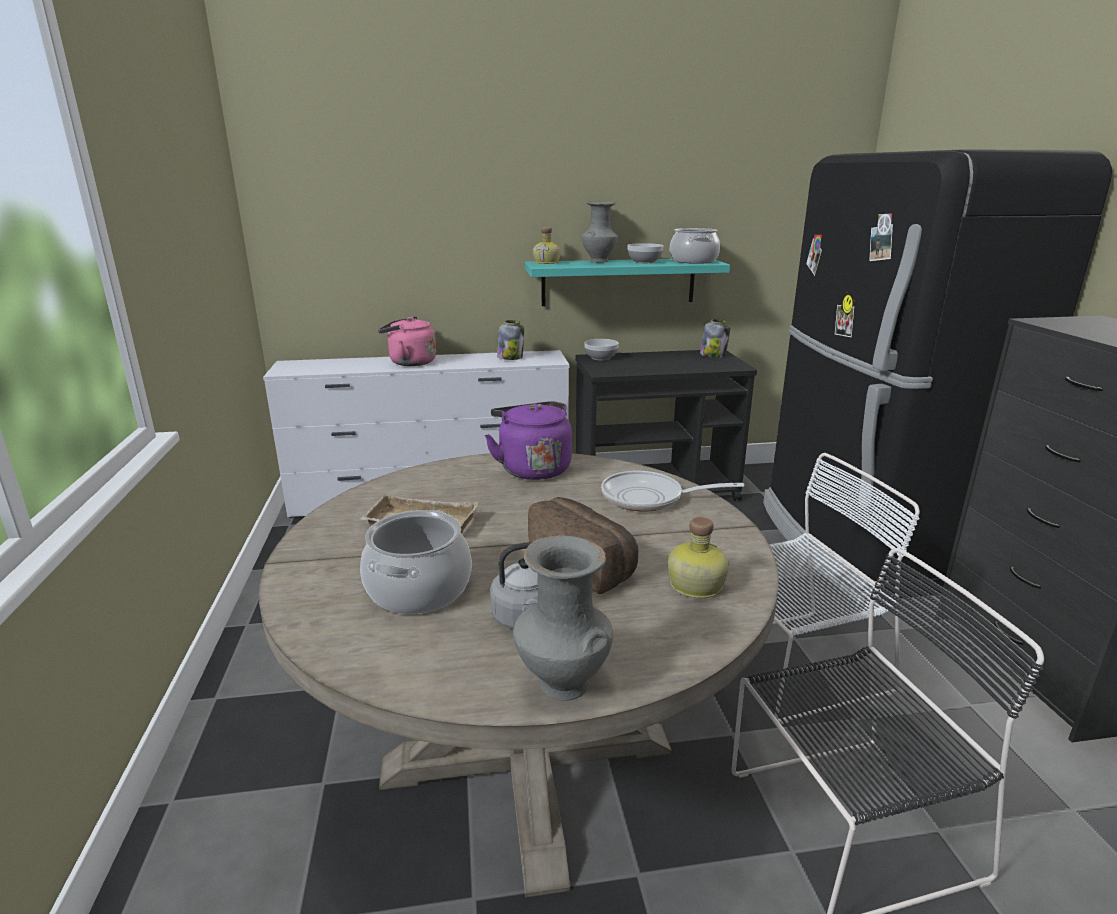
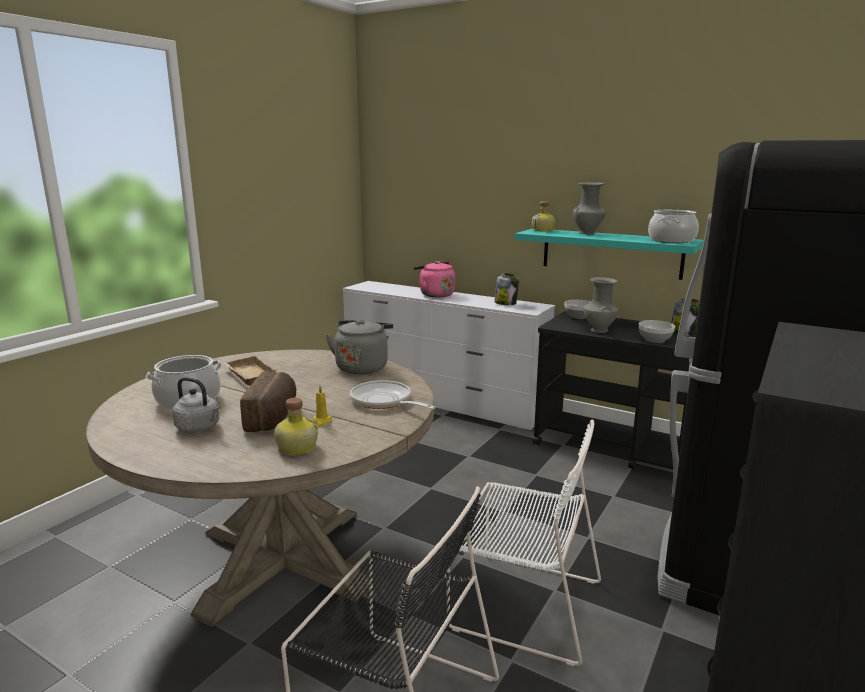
camera: 40 degrees right, 5 degrees down
purple kettle [485,401,572,480] -> grey kettle [326,319,393,374]
grey vase [513,535,613,701] -> grey vase moved to [584,277,618,333]
bowl [627,243,663,263] -> bowl moved to [639,320,675,343]
none -> yellow candle [313,386,332,426]

